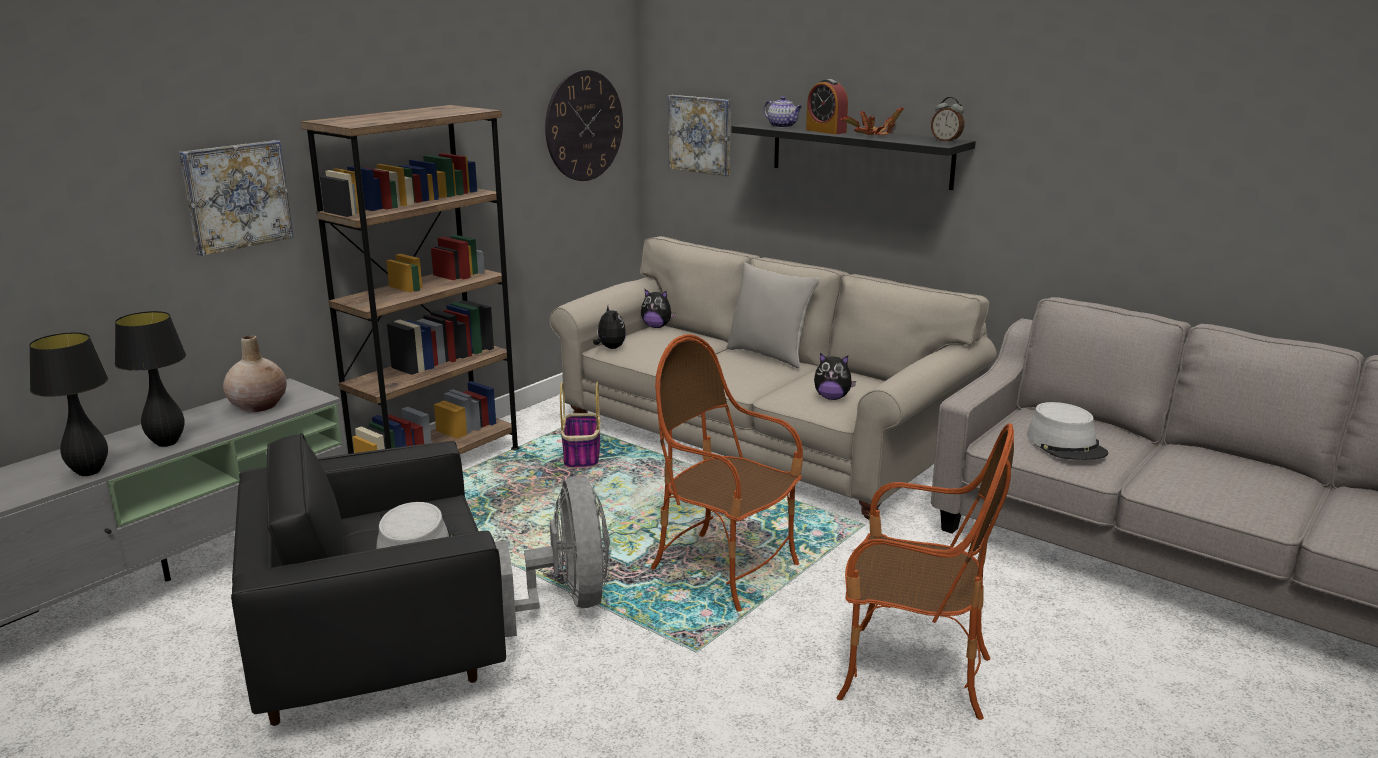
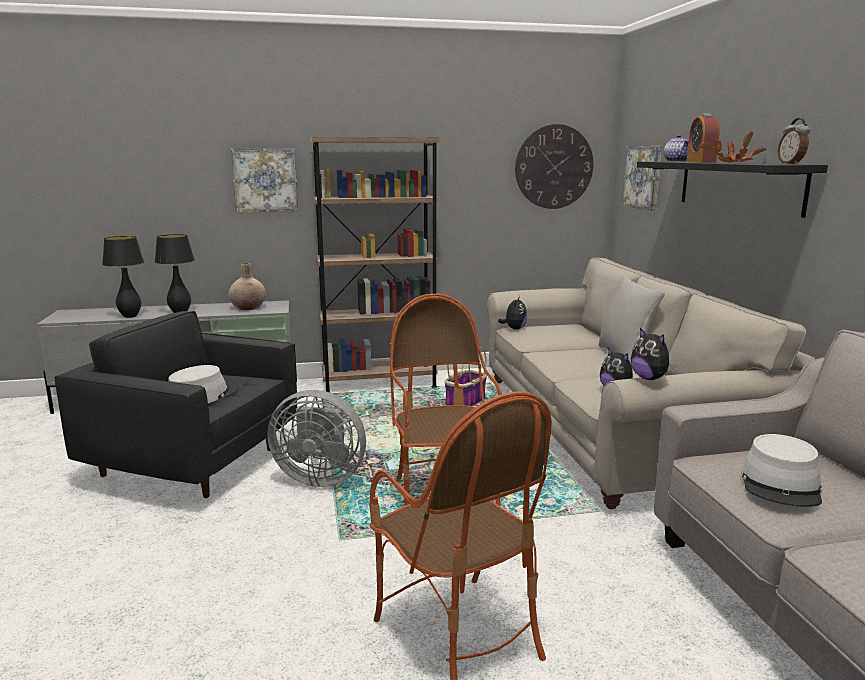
camera: 40 degrees right, 5 degrees down
grey fan [495,477,610,637] -> grey fan turned 75 degrees clockwise [267,390,366,487]
plush toy [641,289,676,328] -> plush toy moved to [631,328,677,380]

